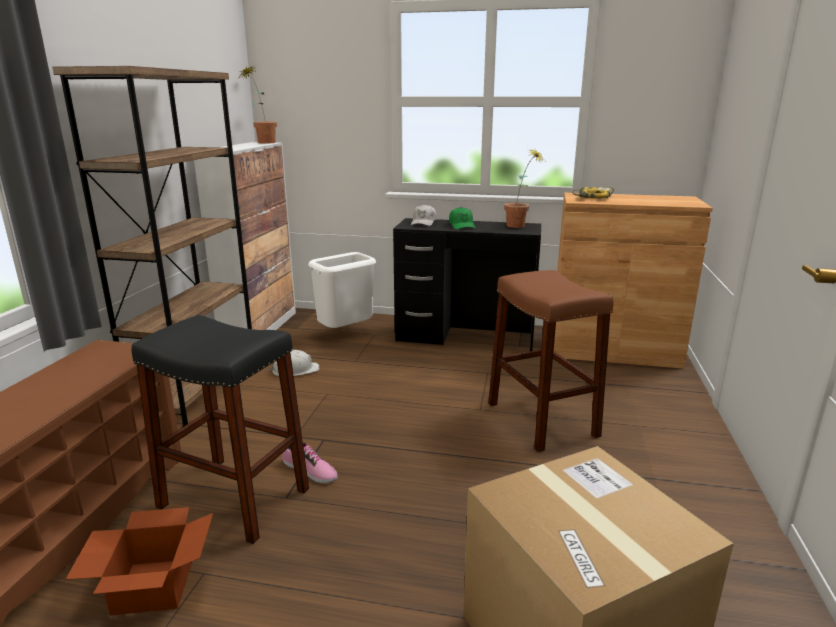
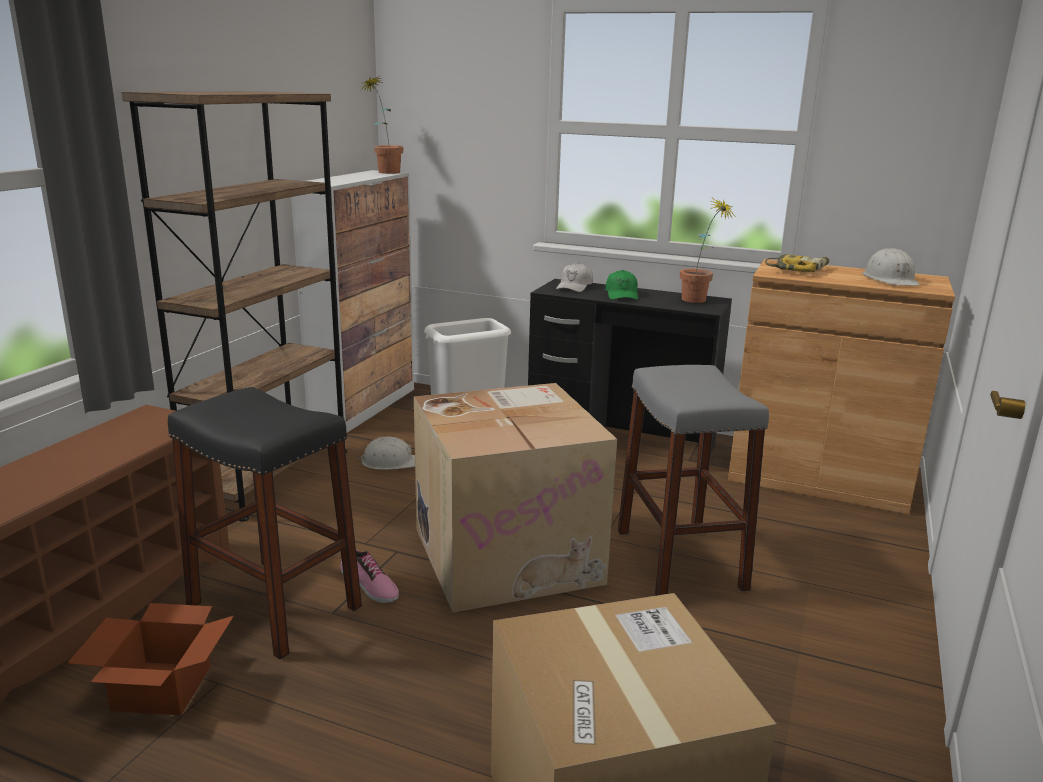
camera: 10 degrees right, 0 degrees up
brown stool [488,270,614,452] -> grey stool [618,365,769,596]
none -> cardboard box [414,383,617,612]
none -> white hard hat [863,248,919,286]

